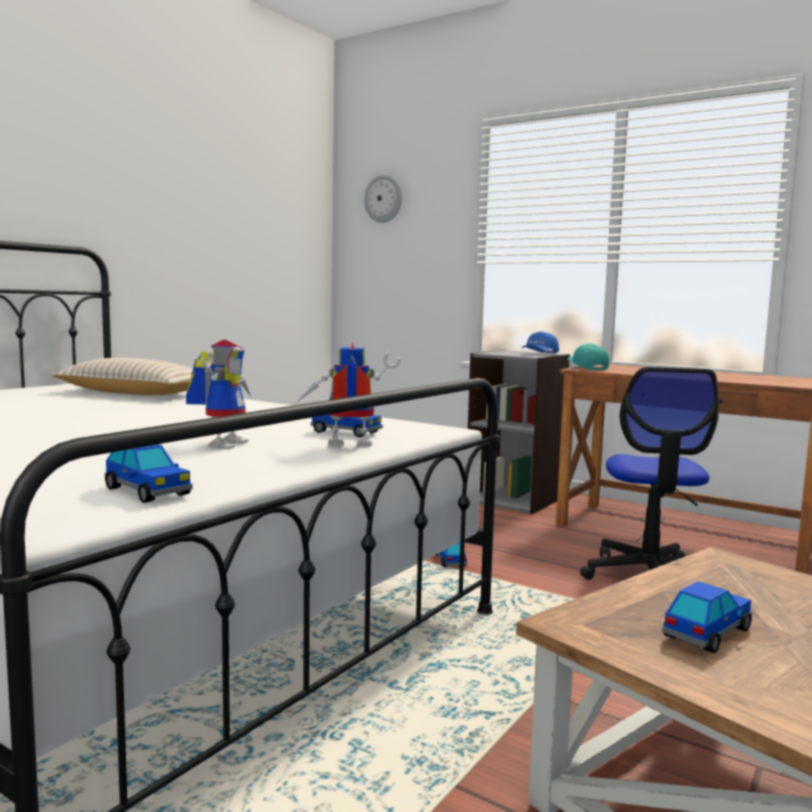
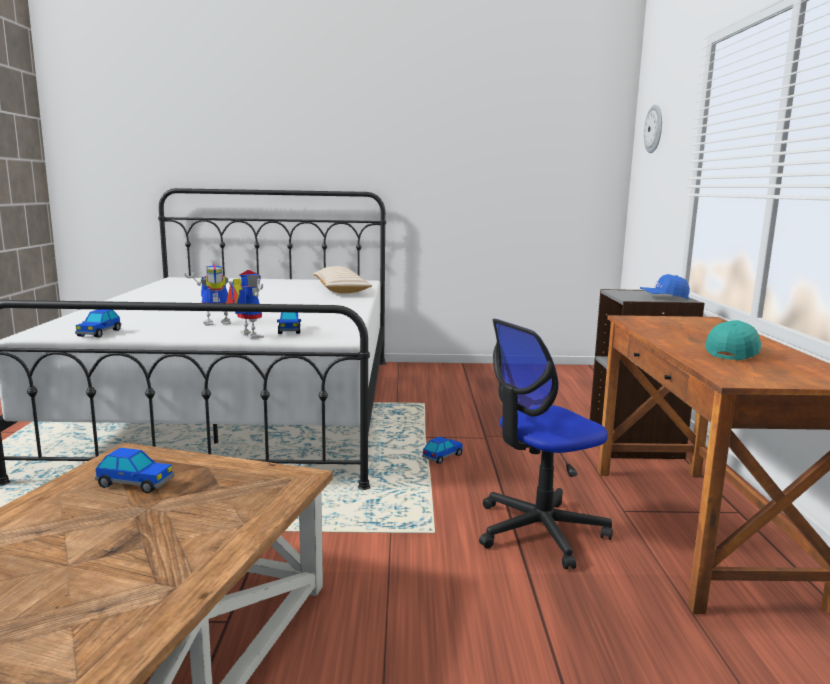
camera: 55 degrees right, 5 degrees up
turquoise cap [567,343,609,370] -> turquoise cap moved to [705,320,762,361]

